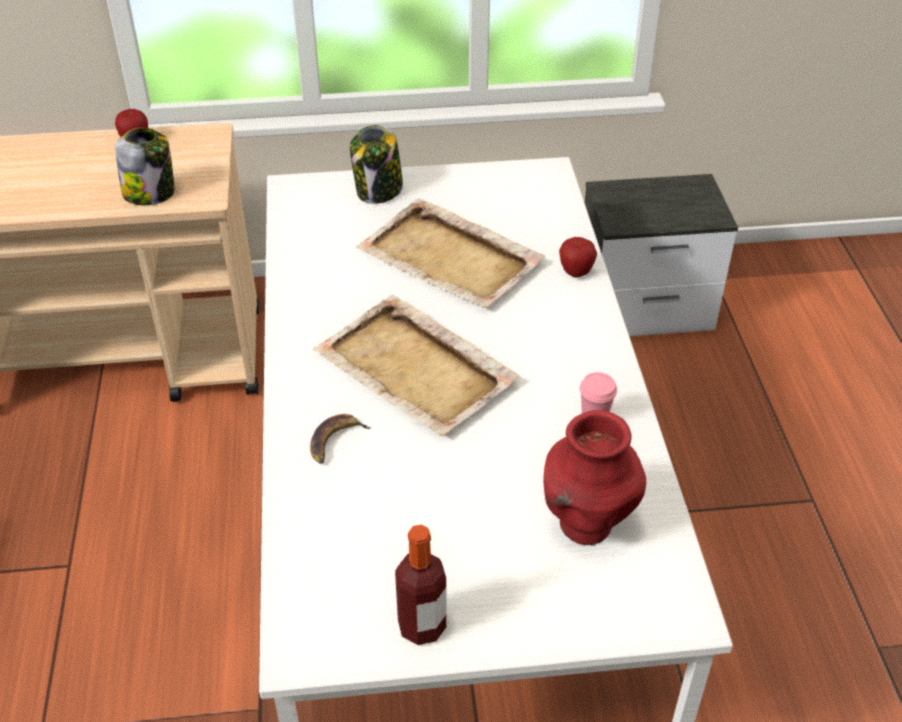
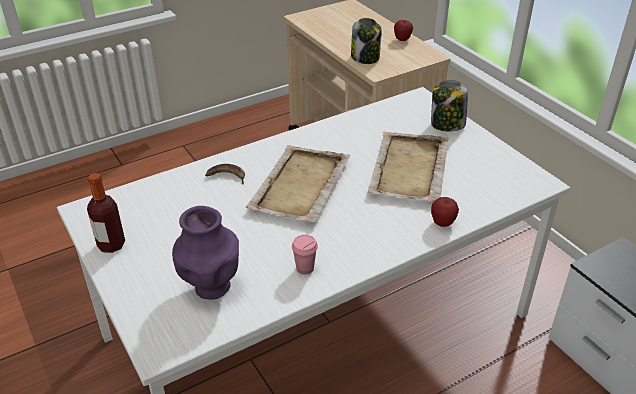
camera: 65 degrees right, 5 degrees down
red vase [543,410,646,545] -> purple vase [172,206,239,300]

